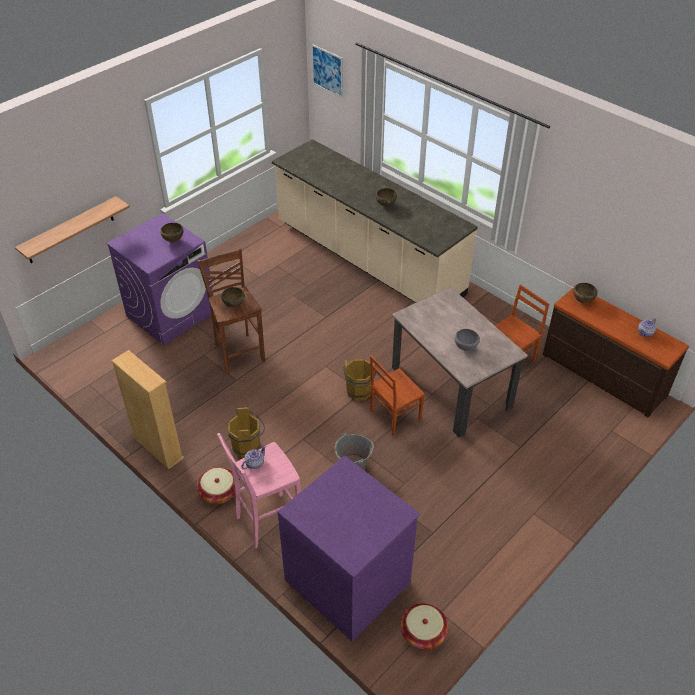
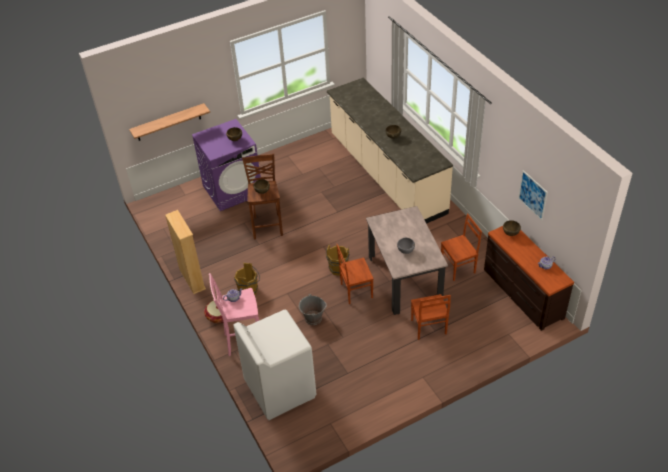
camera: 20 degrees right, 0 degrees up
purple dresser [277,455,420,641] -> white washing machine [233,310,316,420]
picture [312,44,343,98] -> picture moved to [518,170,548,220]
basket [400,603,448,650] -> none
none -> brown chair [411,294,451,340]

